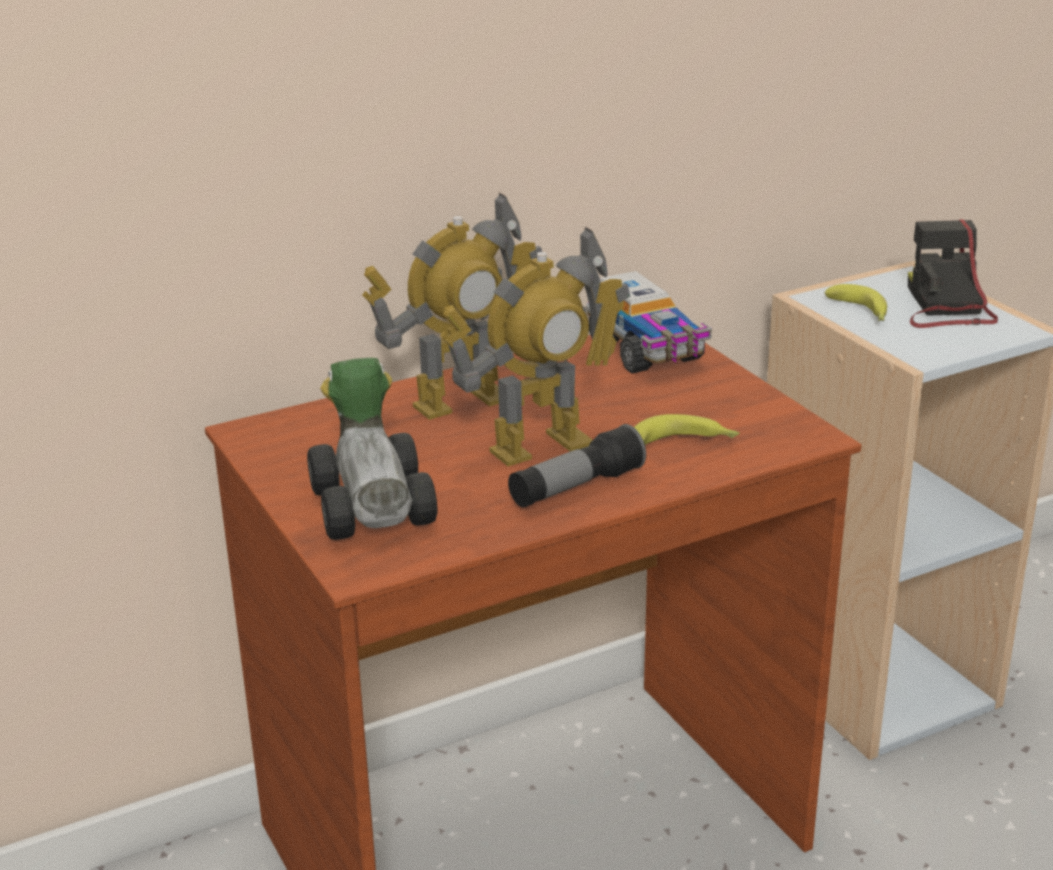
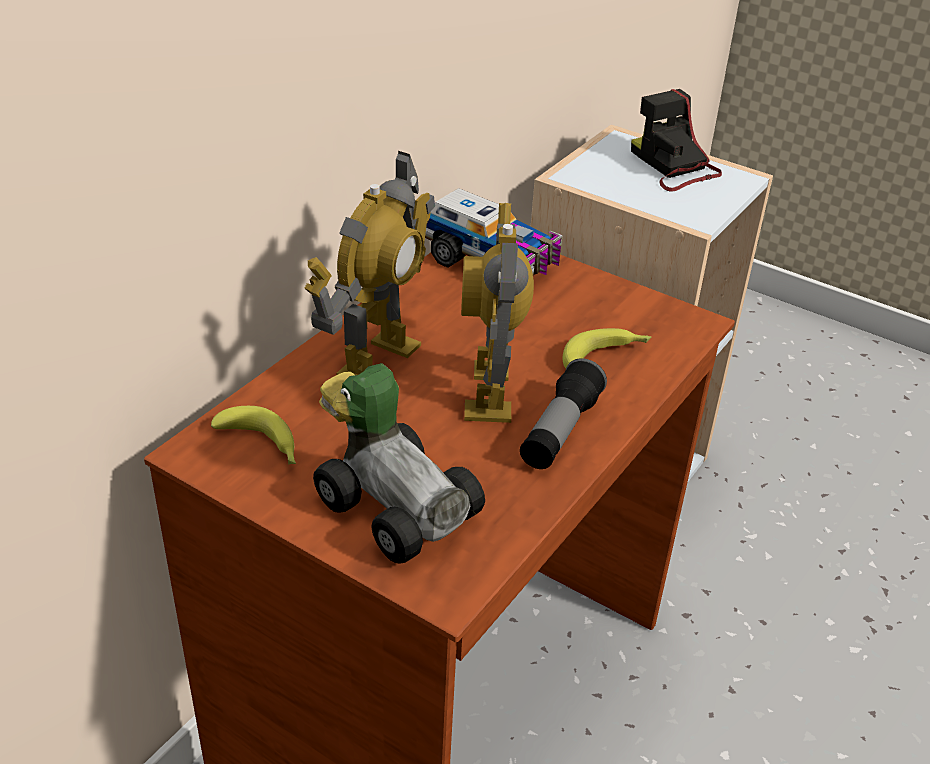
camera: 30 degrees left, 10 degrees up
toy robot [440,227,630,466] -> toy robot turned 150 degrees clockwise [461,203,534,423]
banana [825,284,887,321] -> banana moved to [211,406,296,465]

